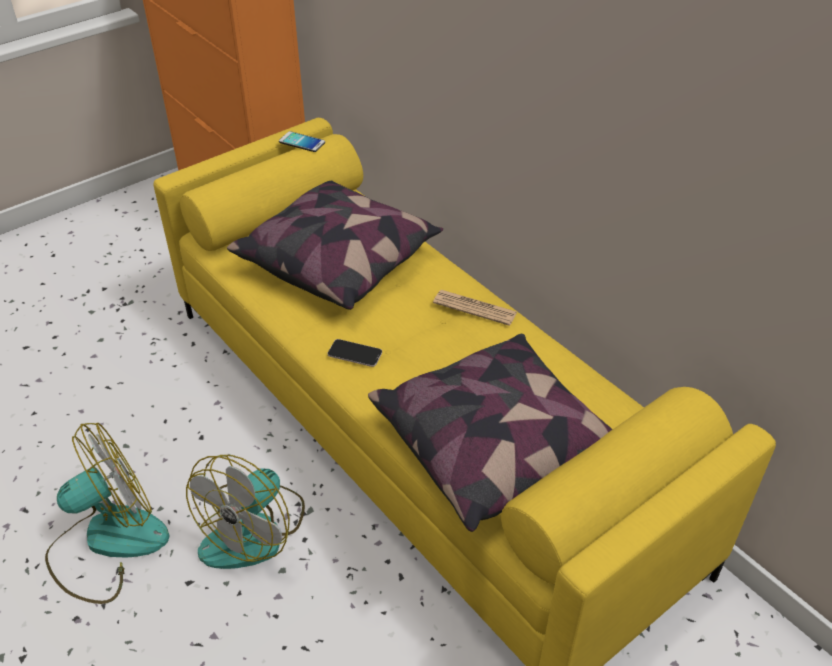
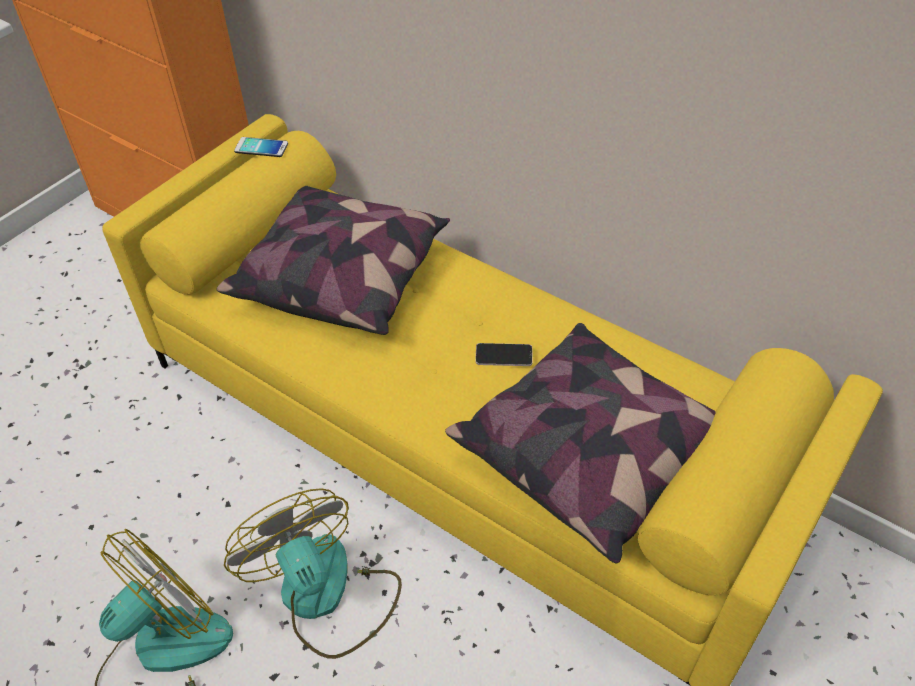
camera: 15 degrees left, 5 degrees up
fan [186,455,305,569] -> fan turned 135 degrees clockwise [224,488,402,659]
phone [328,339,382,367] -> phone moved to [475,343,533,366]
newspaper [433,290,517,326] -> none

